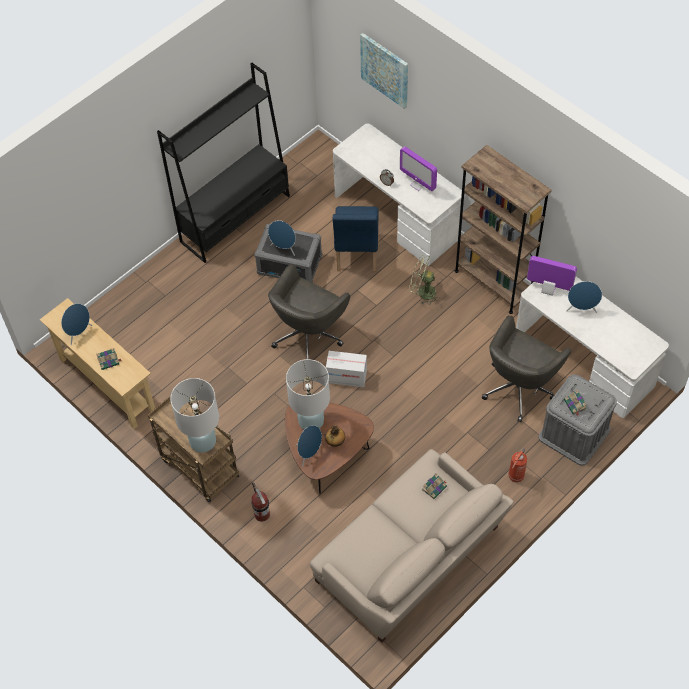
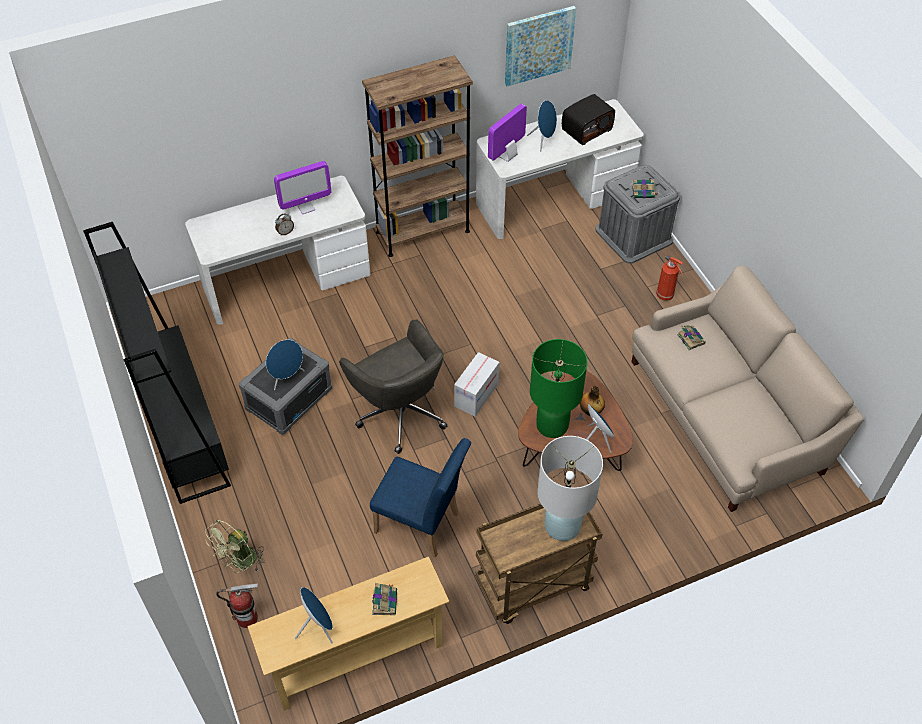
camera: 70 degrees left, 5 degrees down
fire extinguisher [251,482,270,522] -> fire extinguisher moved to [216,584,258,628]
white table lamp [286,359,330,430] -> green table lamp [530,339,587,438]
blue chair [333,206,379,272] -> blue chair moved to [370,438,471,557]
picture [360,33,408,109] -> picture moved to [505,6,576,86]
green fan [409,255,440,305] -> green fan moved to [205,520,264,573]
grey office chair [482,316,571,422] -> none
none -> radio [562,94,615,145]

